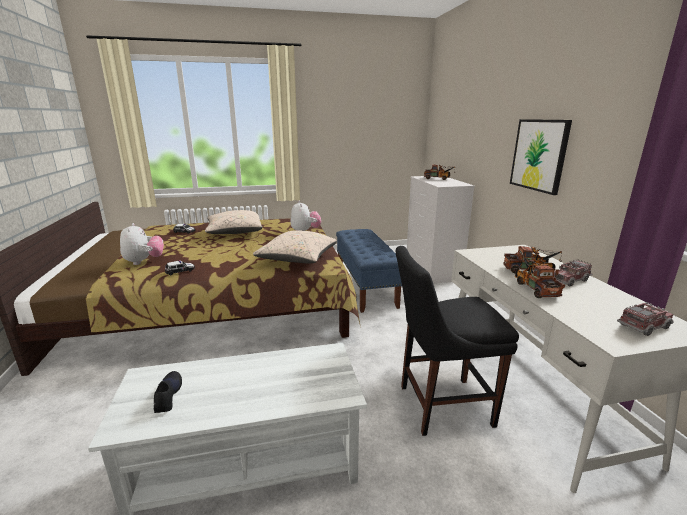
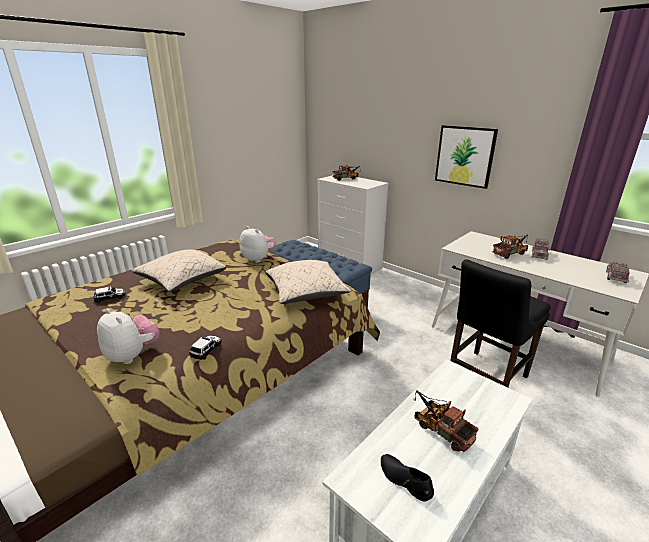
camera: 35 degrees left, 5 degrees up
toy truck [514,256,565,298] -> toy truck moved to [413,391,479,452]

